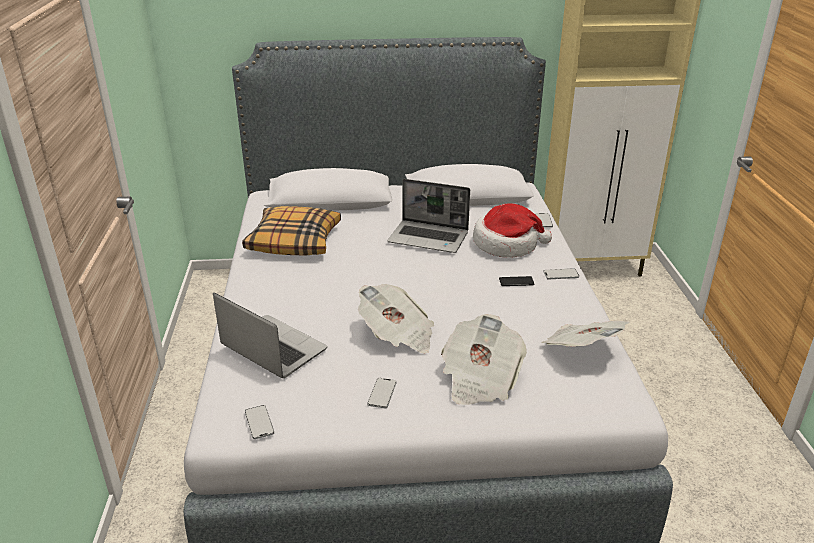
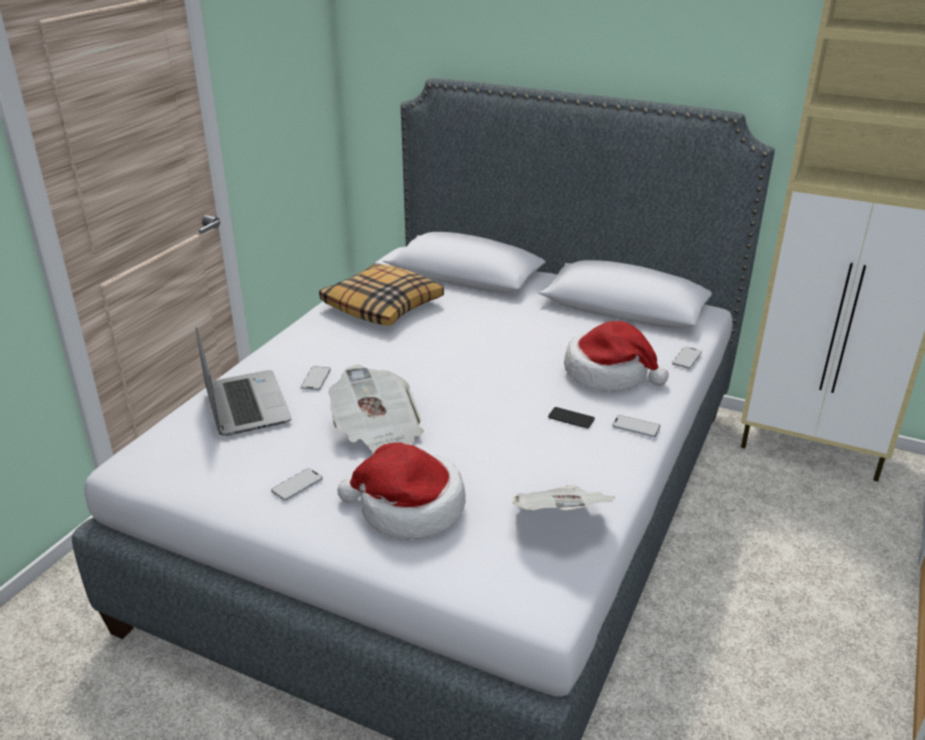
camera: 30 degrees right, 0 degrees up
phone [245,405,274,439] -> phone moved to [301,366,331,390]
laptop [387,179,470,253] -> none
newspaper [441,314,527,405] -> hat [337,442,466,539]

